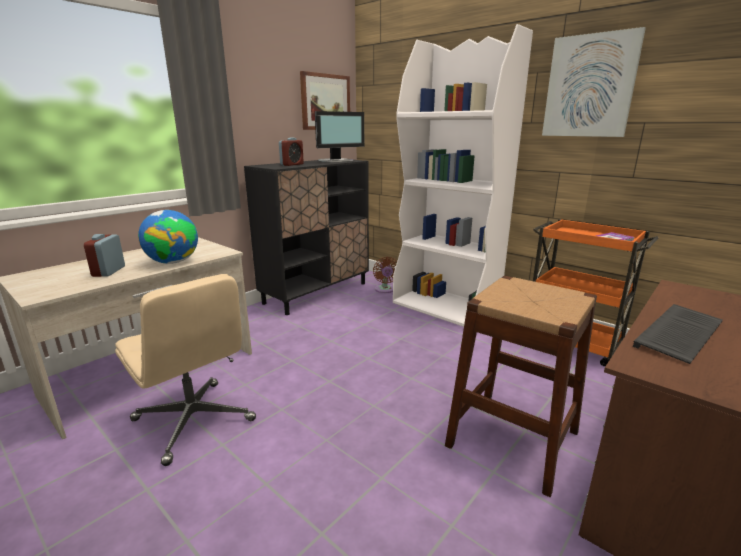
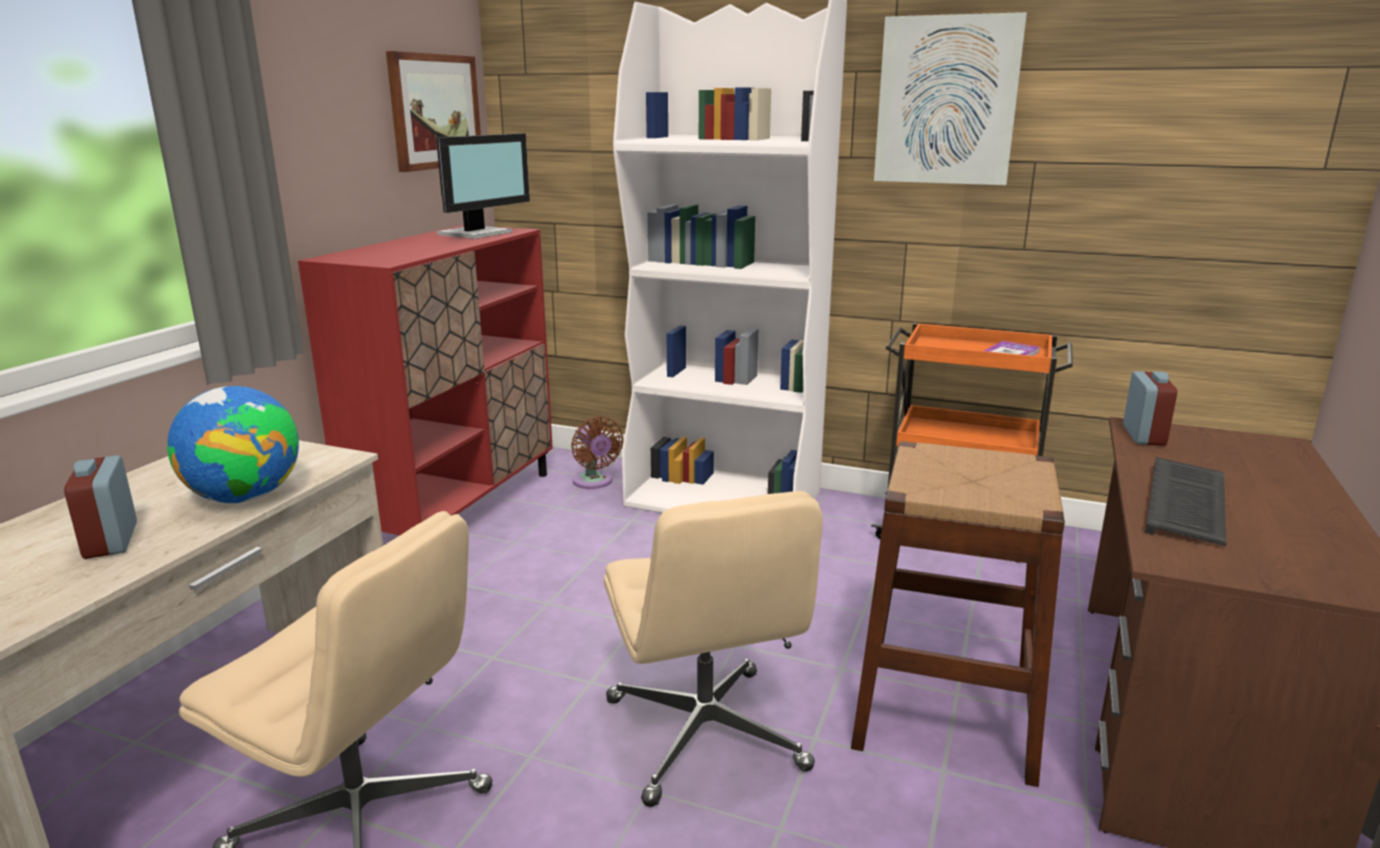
camera: 20 degrees left, 0 degrees up
black cabinet [244,160,369,315] -> red cabinet [298,225,553,535]
alarm clock [279,138,304,166] -> alarm clock moved to [1123,371,1177,446]
none -> beige office chair [604,491,823,807]

